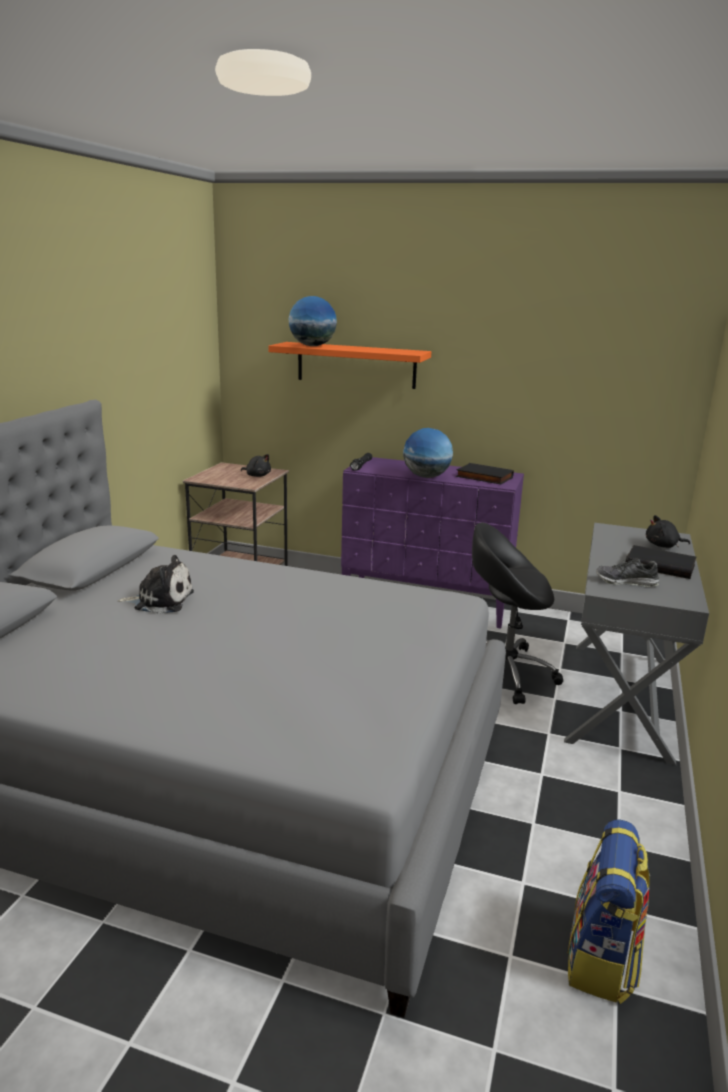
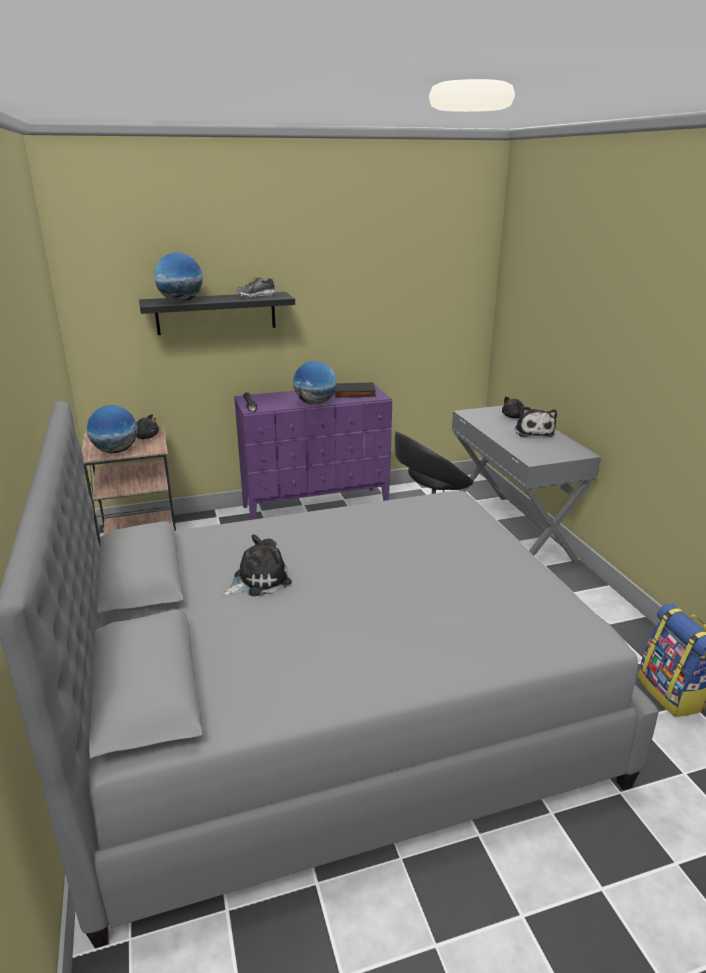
camera: 35 degrees left, 5 degrees up
orange shelf [268,342,431,389] -> black shelf [139,292,295,335]
shoe [596,558,659,587] -> shoe moved to [236,277,276,297]
black book [625,545,696,579] -> plush toy [515,406,557,437]
none -> globe [87,405,138,453]

